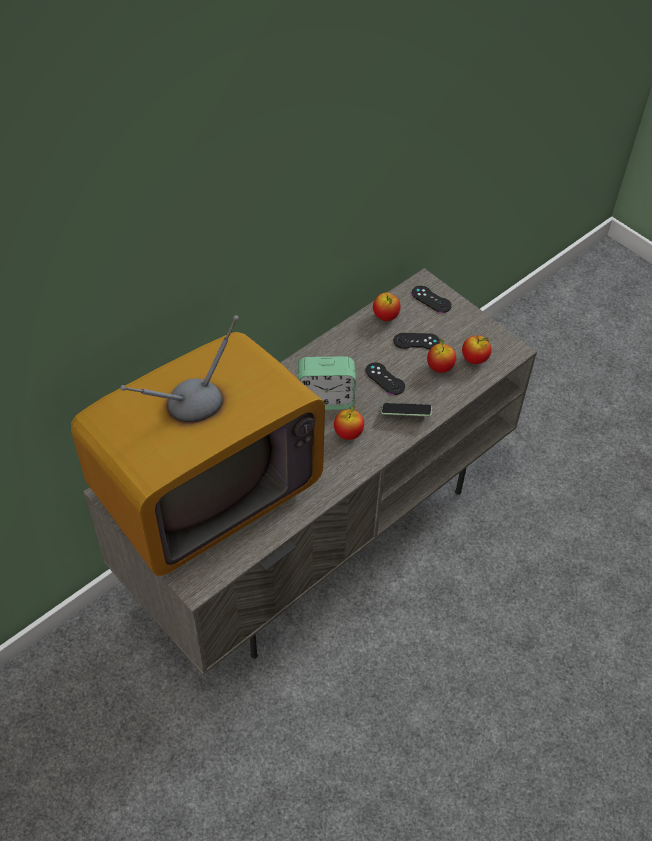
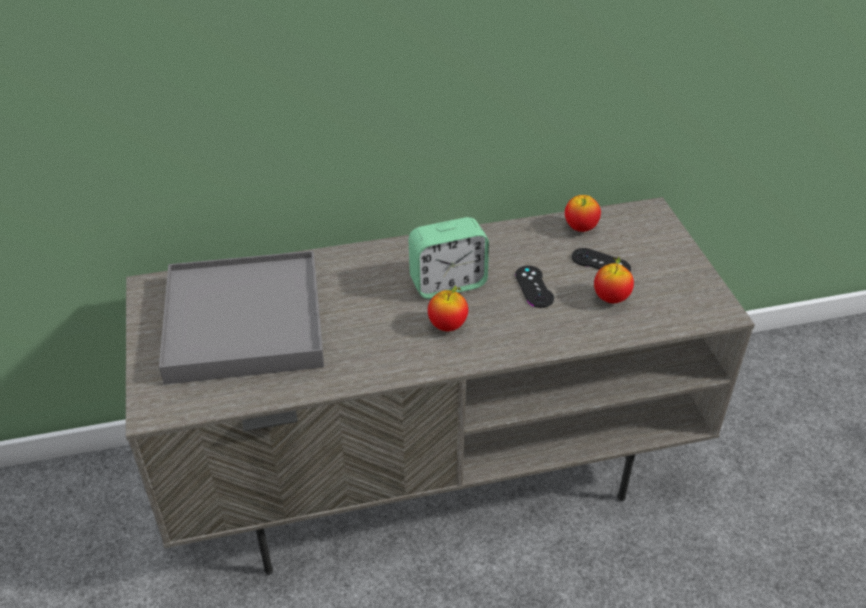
camera: 30 degrees right, 10 degrees down
television [71,315,325,576] -> grey tray [159,251,324,385]
alarm clock [298,356,356,410] -> alarm clock turned 45 degrees counterclockwise [408,217,489,299]
phone [381,403,432,416] -> none
black game controller [412,286,452,313] -> none
apple [462,336,492,364] -> none

